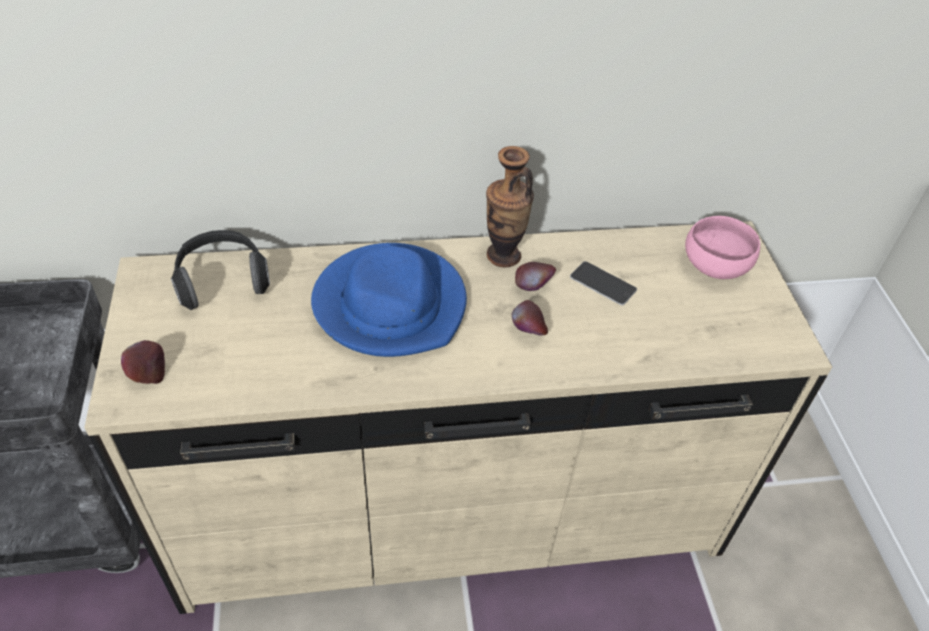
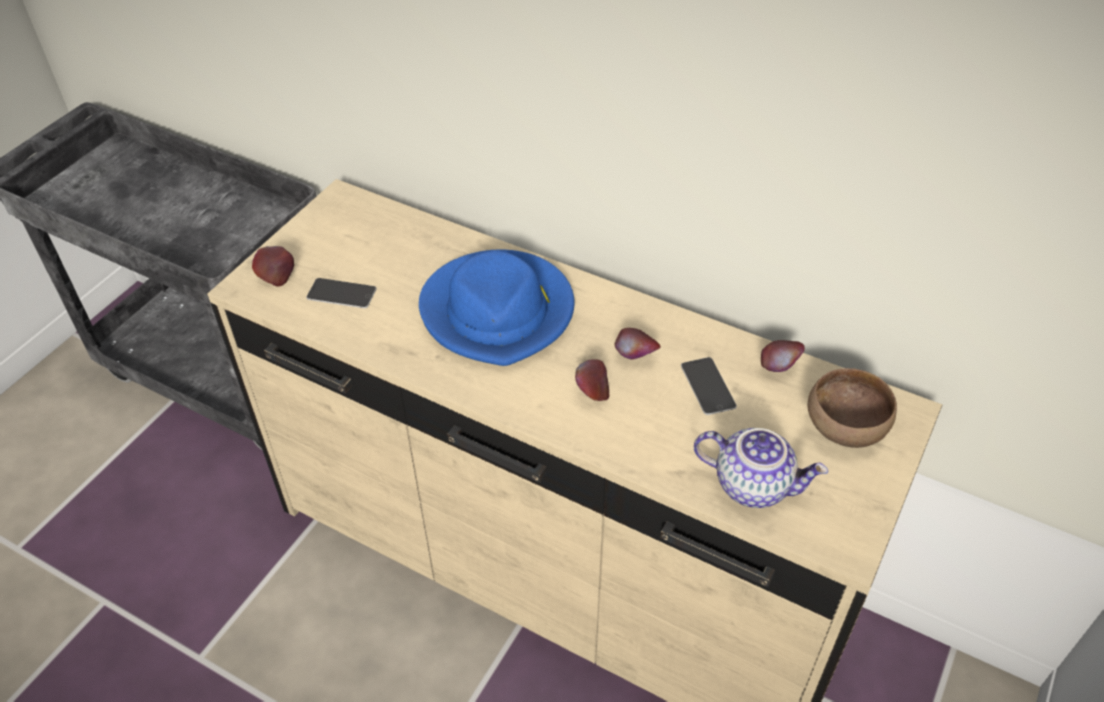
camera: 40 degrees right, 0 degrees up
headphones [171,230,270,310] -> none
vase [486,146,534,268] -> none
pink bowl [685,216,760,279] -> brown bowl [807,368,897,448]
none -> phone [306,278,376,308]
none -> teapot [694,428,828,508]
none -> apple [761,340,805,372]

